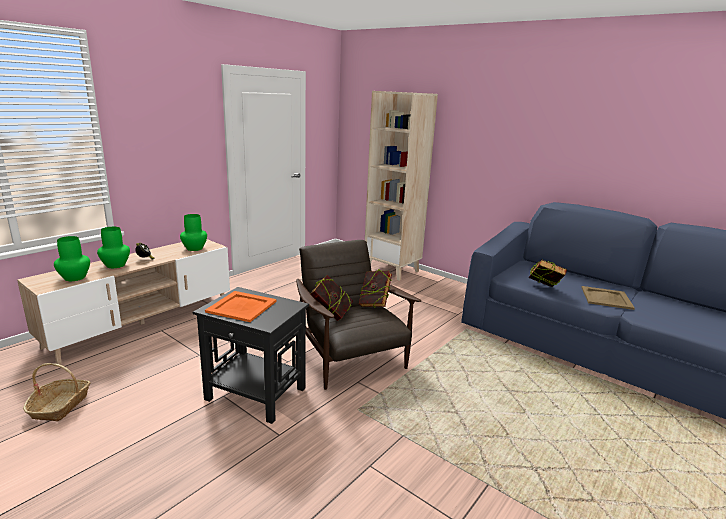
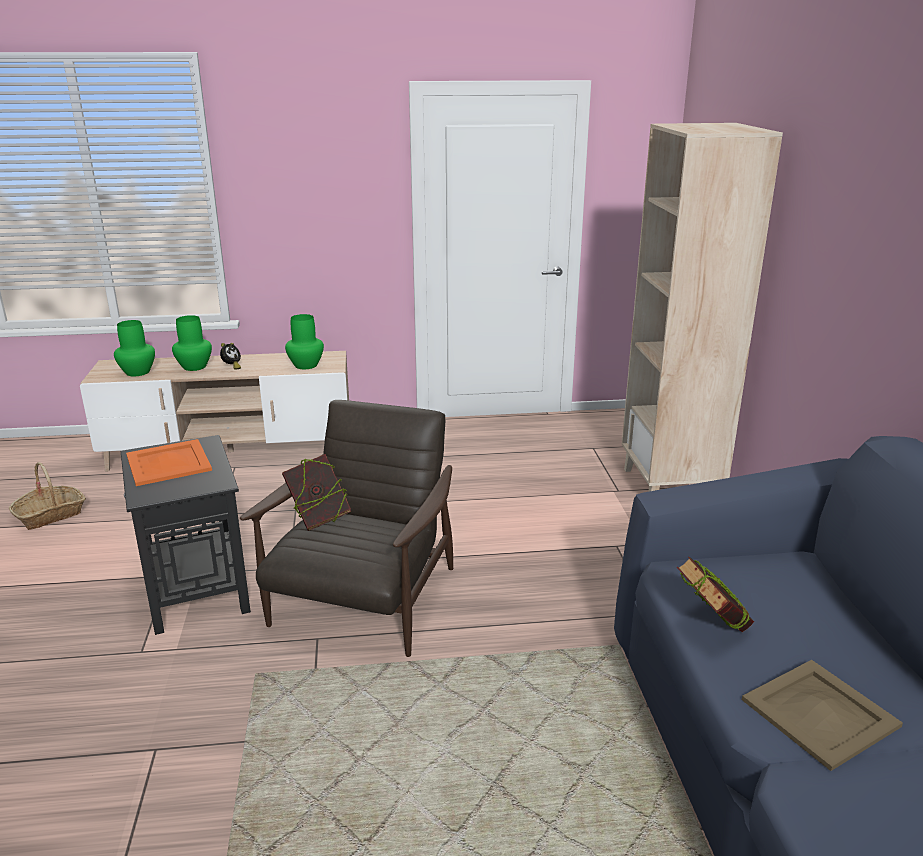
camera: 45 degrees right, 5 degrees up
book [359,269,392,308] -> none

